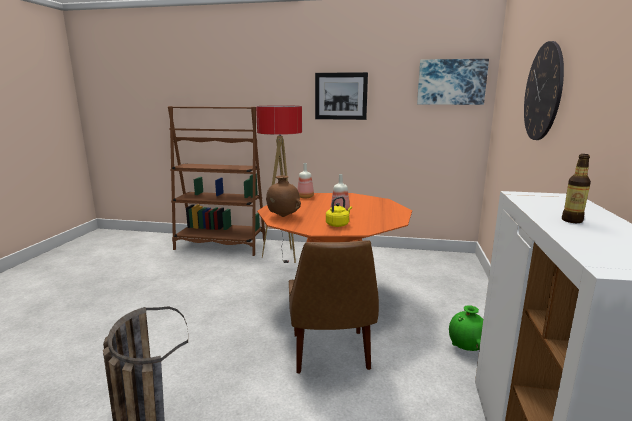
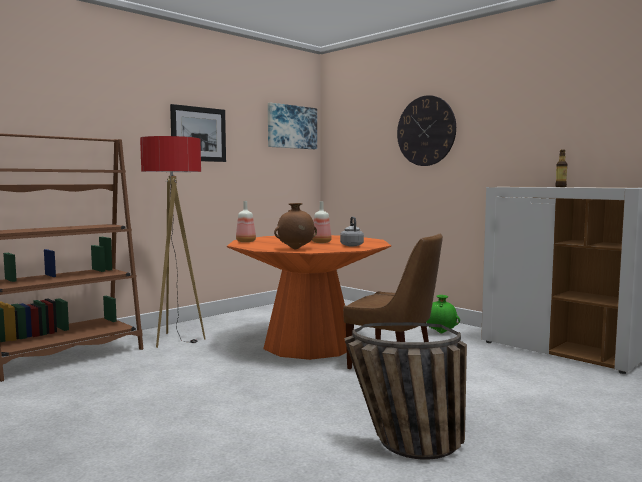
camera: 55 degrees left, 10 degrees down
yellow kettle [326,196,352,227] -> grey kettle [340,217,364,246]

